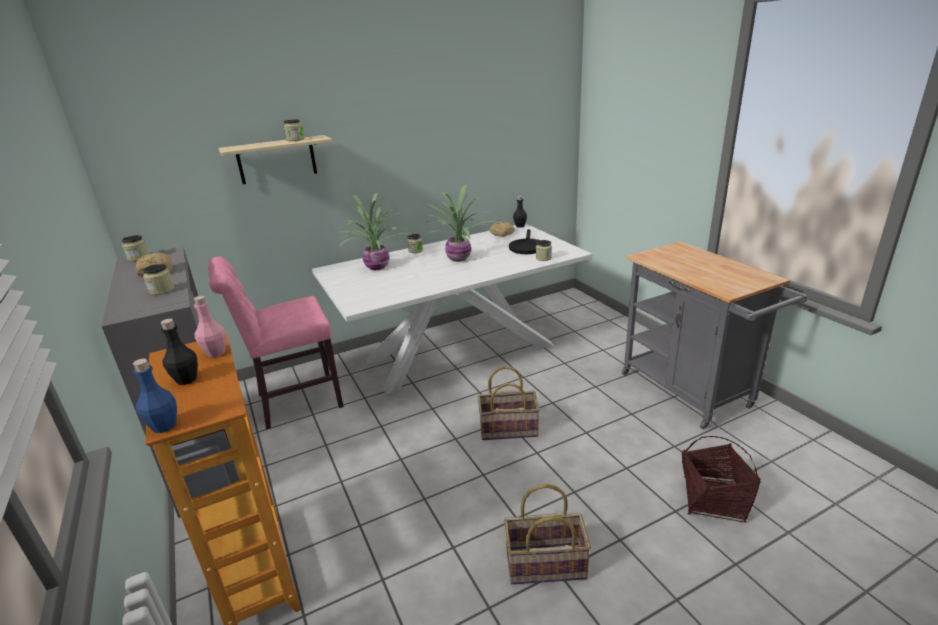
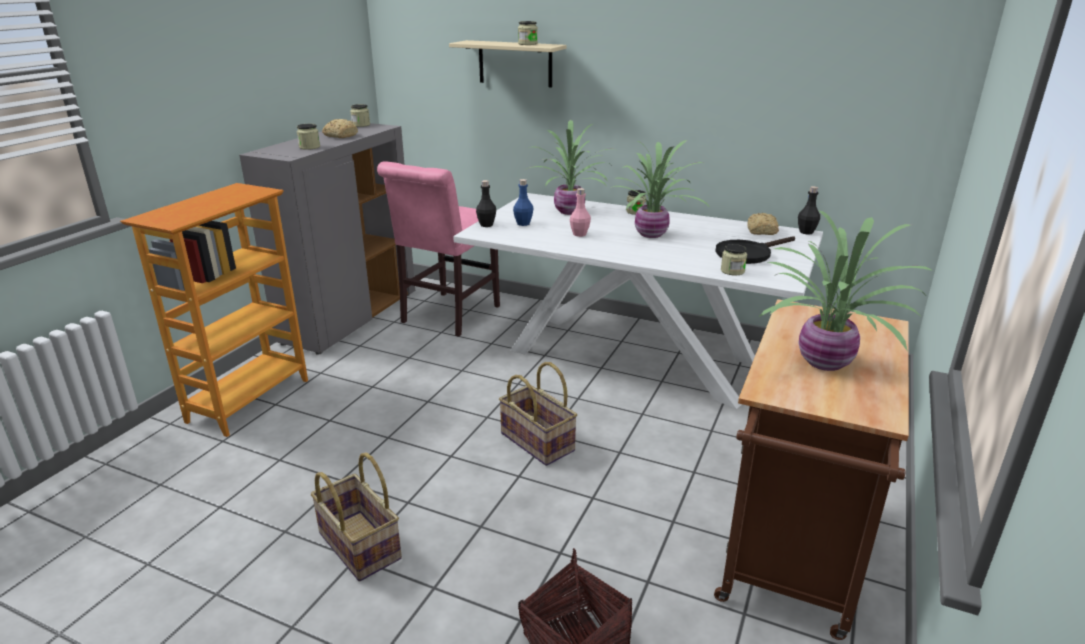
camera: 50 degrees right, 0 degrees up
blue bottle [133,359,177,433] -> blue bottle moved to [513,179,534,226]
black bottle [161,319,198,385] -> black bottle moved to [476,180,496,227]
pink bottle [194,296,226,358] -> pink bottle moved to [570,188,591,237]
pink chair [208,256,344,429] -> pink chair turned 90 degrees counterclockwise [377,161,500,337]
grey cart [622,241,807,429] -> brown cart [714,299,909,640]
none -> potted plant [759,210,933,371]

